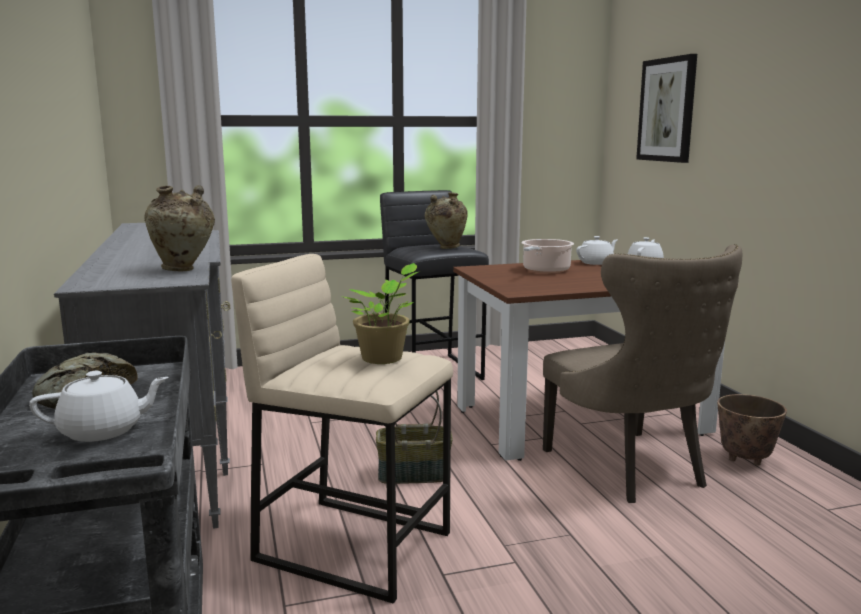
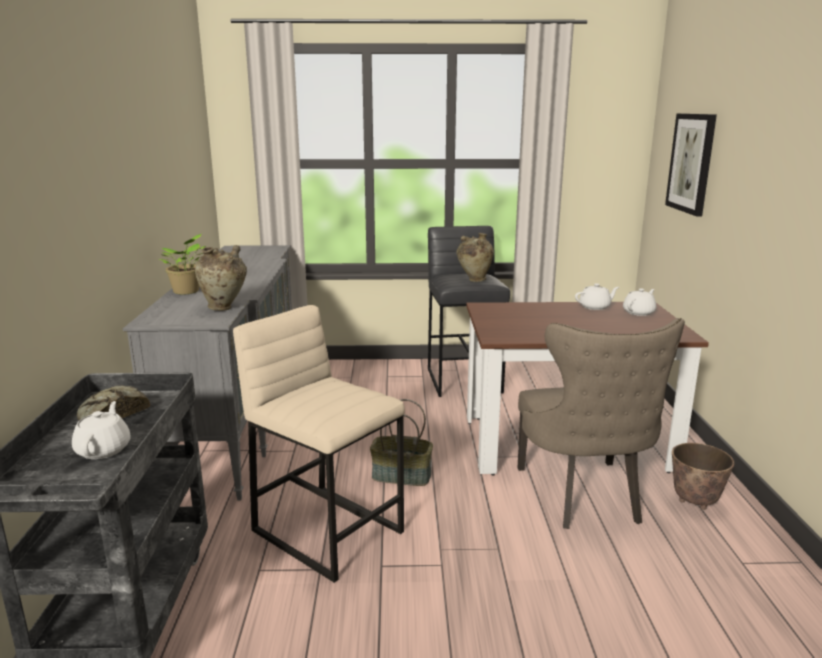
camera: 15 degrees right, 5 degrees up
white teapot [29,371,169,442] -> white teapot turned 90 degrees counterclockwise [72,401,131,459]
potted plant [340,263,421,364] -> potted plant moved to [159,234,206,295]
cooking pot [521,239,574,273] -> none

